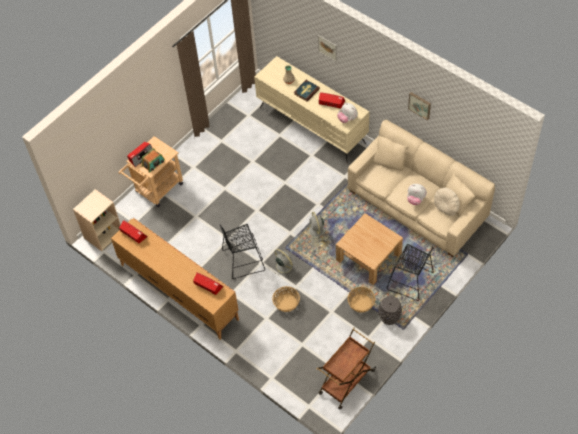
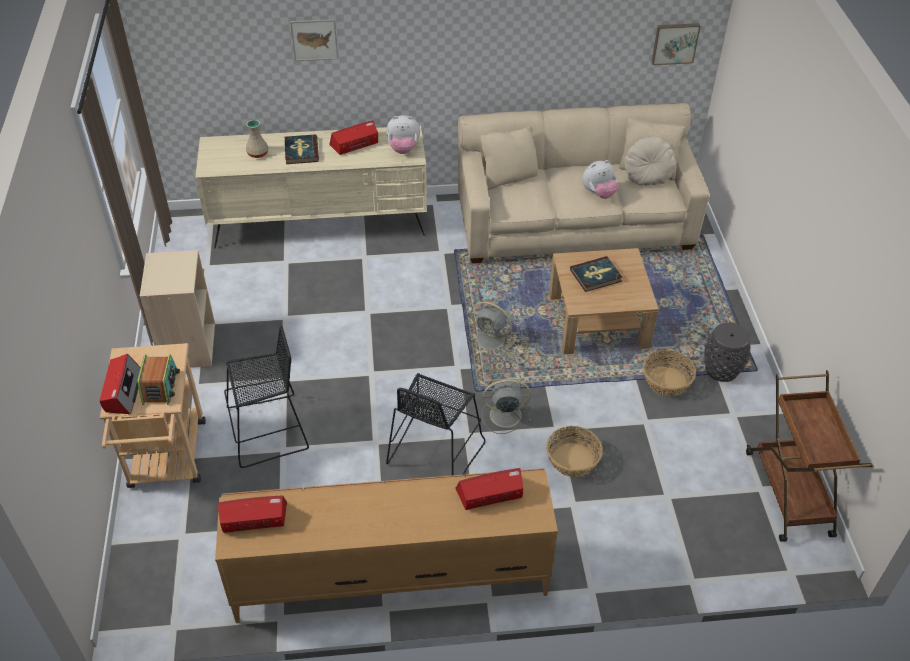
camera: 50 degrees left, 10 degrees down
beige bookcase [73,189,121,251] -> beige bookcase moved to [140,250,215,368]
black stool [387,244,434,301] -> black stool moved to [224,326,309,468]
picture [408,92,431,121] -> picture moved to [651,23,701,65]
none -> book [570,256,623,292]

